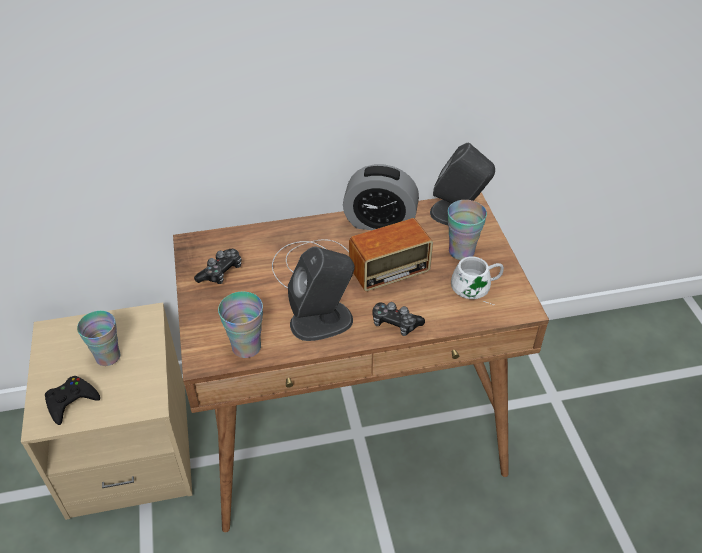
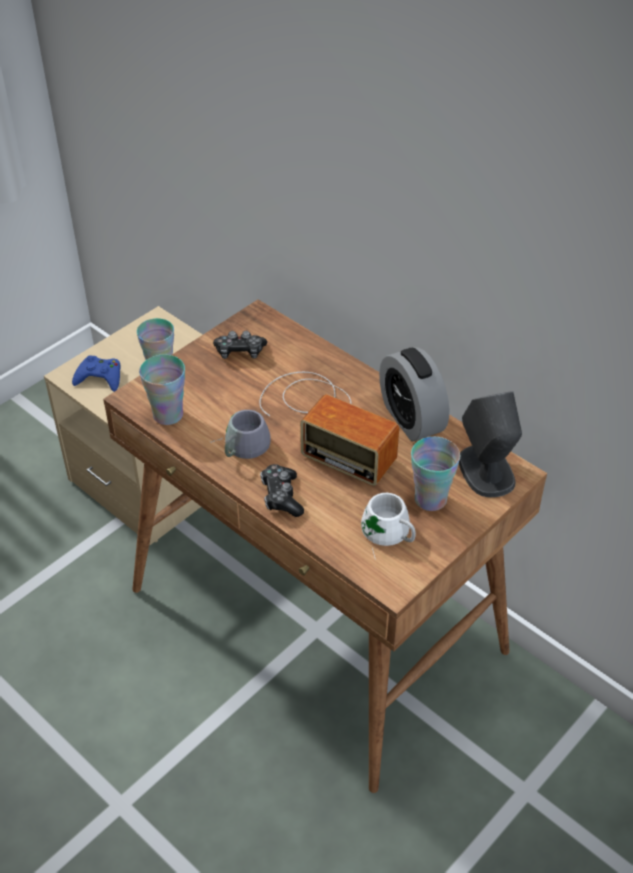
camera: 55 degrees right, 0 degrees up
black game controller [45,376,100,425] -> blue game controller [72,355,121,392]
grey speaker [288,247,355,341] -> grey mug [211,410,270,459]

